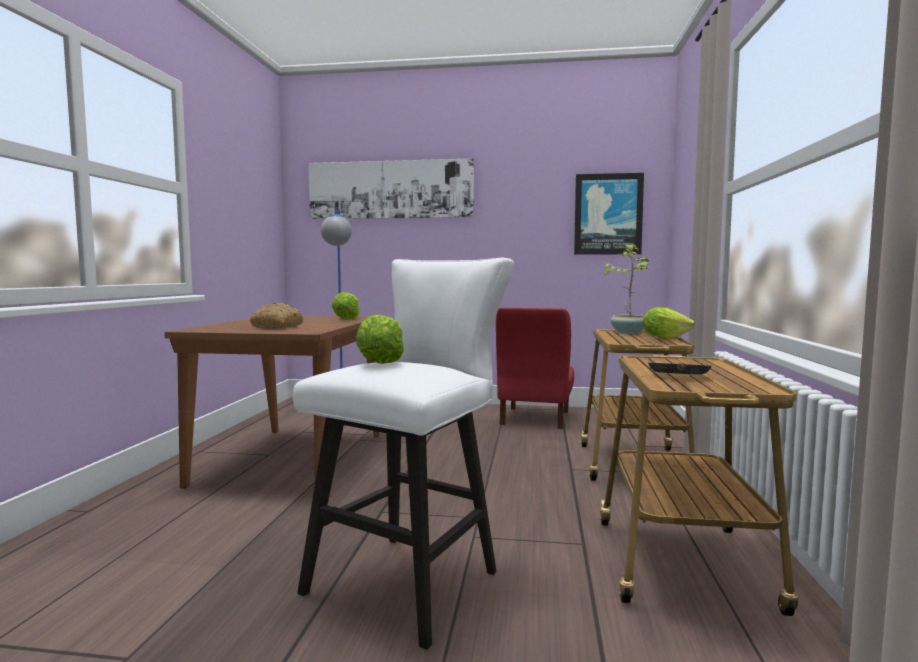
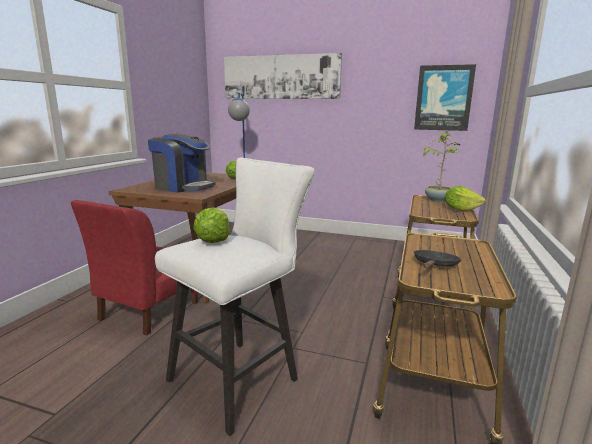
camera: 10 degrees right, 10 degrees up
bread [250,303,303,328] -> coffee machine [148,134,215,193]
red chair [496,307,574,429] -> red chair moved to [71,200,198,336]

